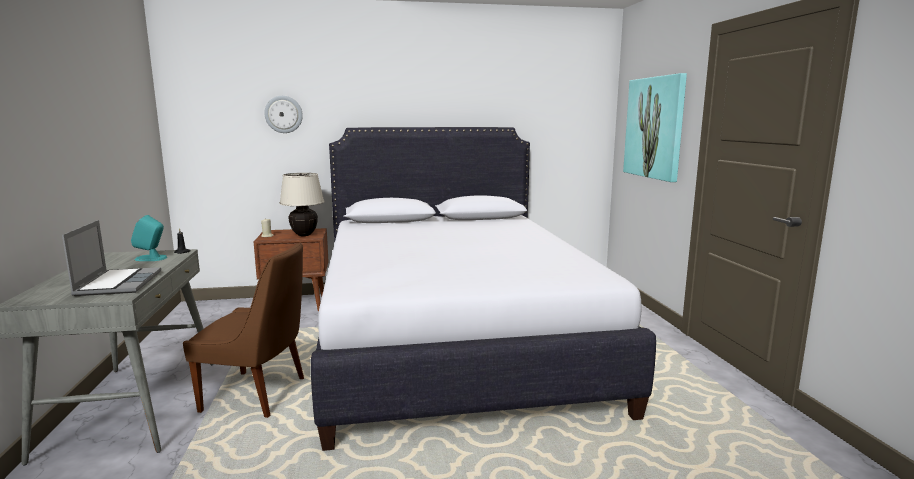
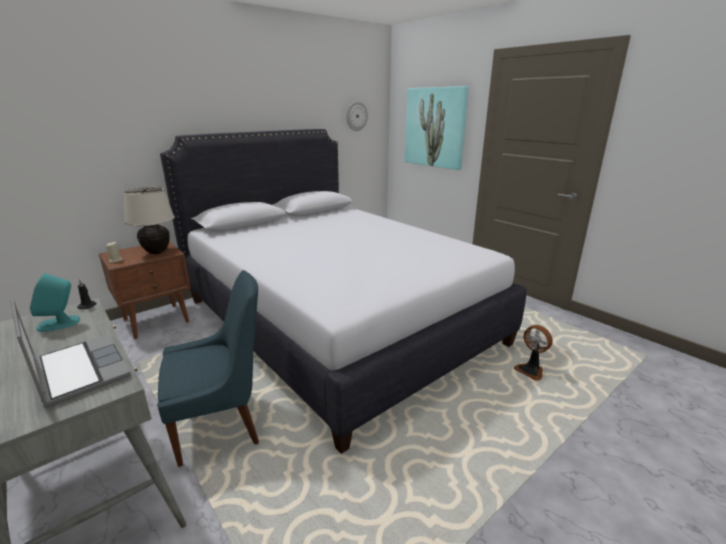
camera: 30 degrees left, 10 degrees up
brown chair [183,243,304,418] -> blue chair [157,270,259,467]
wall clock [264,96,303,133] -> wall clock moved to [346,101,368,131]
none -> fan [514,325,552,381]

